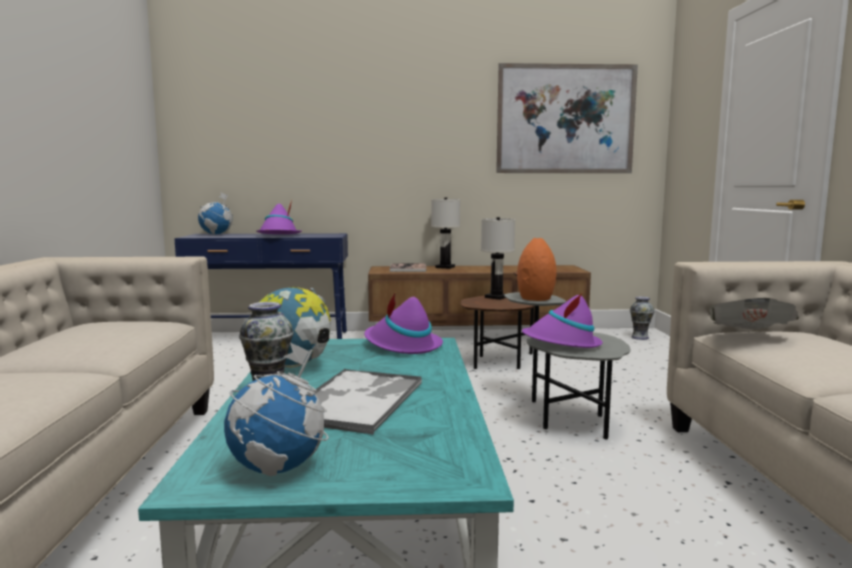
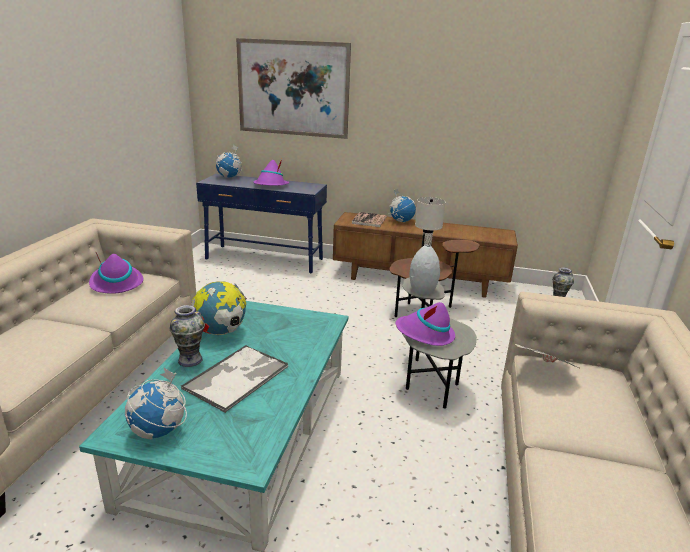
camera: 15 degrees right, 15 degrees up
purple hat [364,292,443,354] -> purple hat moved to [89,251,143,294]
white table lamp [431,198,460,269] -> globe [389,189,416,222]
picture [496,63,638,173] -> picture moved to [236,38,351,139]
orange vase [517,238,556,301] -> grey vase [410,245,440,294]

